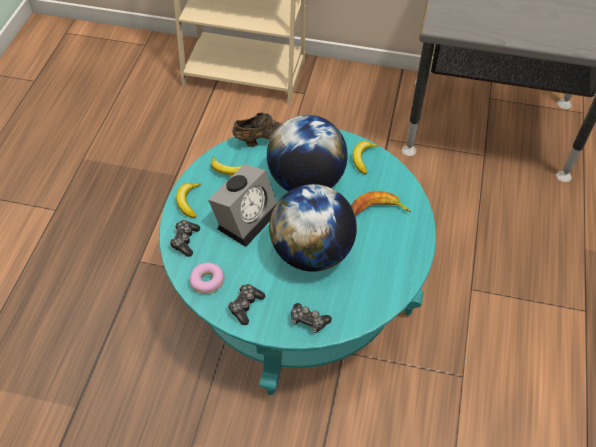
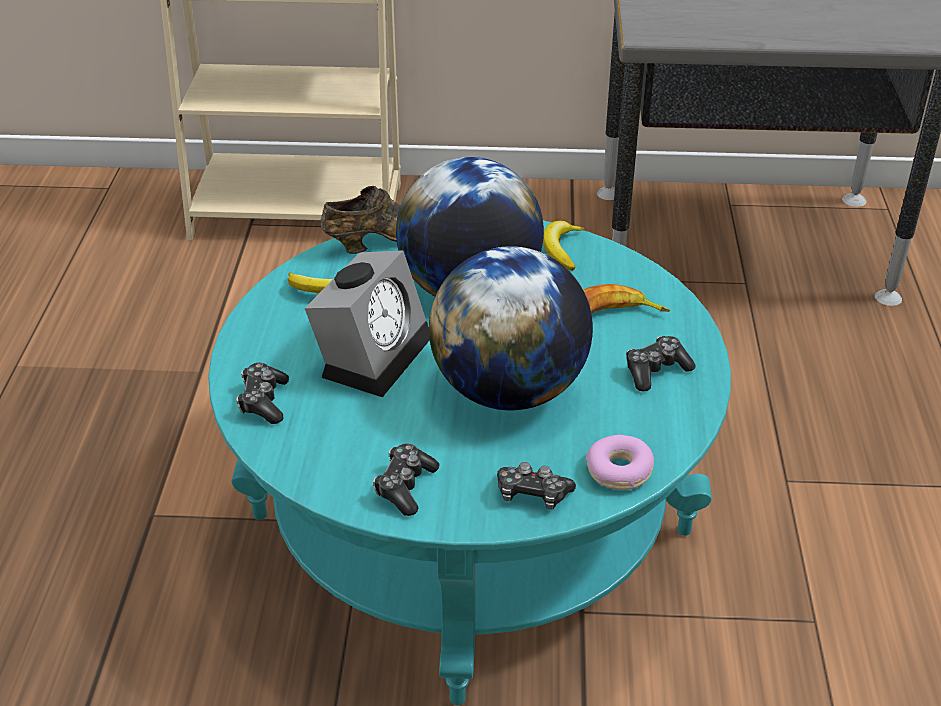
camera: 10 degrees left, 15 degrees down
banana [176,183,201,218] -> none
donut [190,263,225,294] -> donut moved to [586,435,654,490]
none -> game controller [626,336,695,392]

